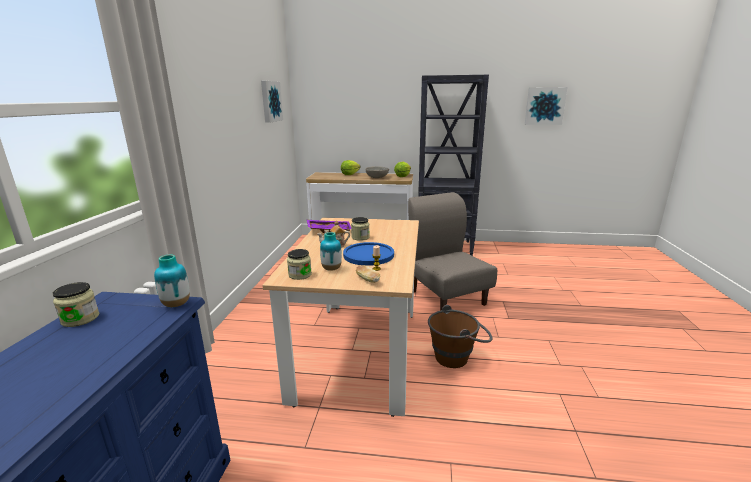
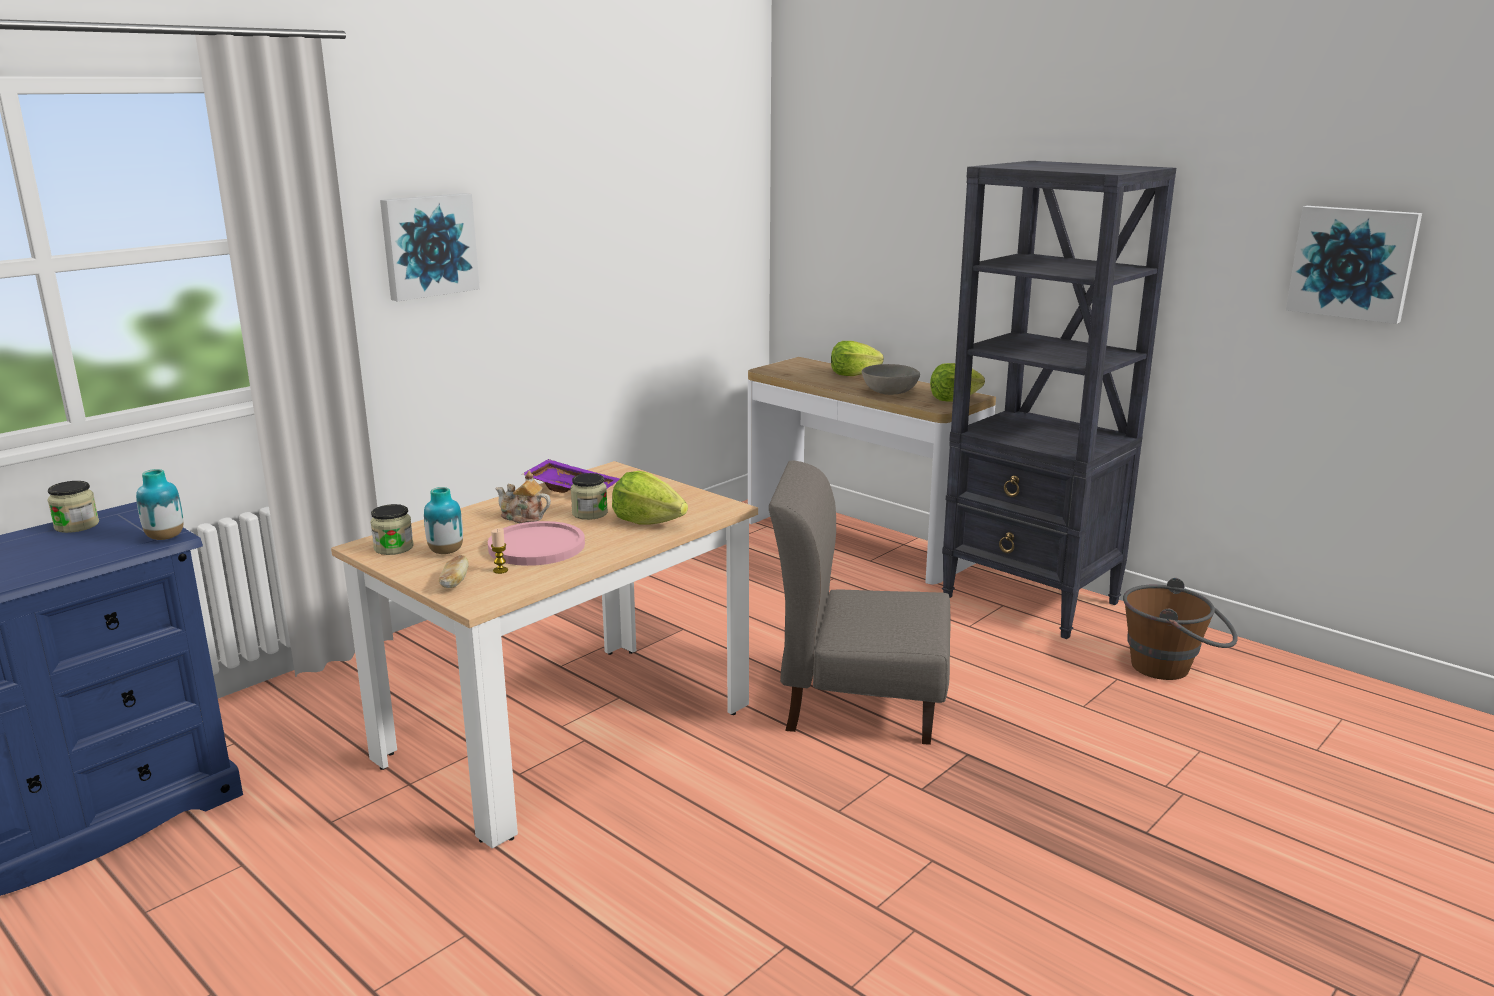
camera: 35 degrees right, 0 degrees up
picture [261,81,283,123] -> picture moved to [380,193,480,302]
blue plate [343,242,394,266] -> pink plate [488,521,585,566]
grey chair [408,192,497,311] -> grey chair turned 90 degrees counterclockwise [769,460,950,745]
brown bucket [428,305,493,368] -> brown bucket moved to [1123,578,1238,680]
none -> lettuce [612,471,688,525]

